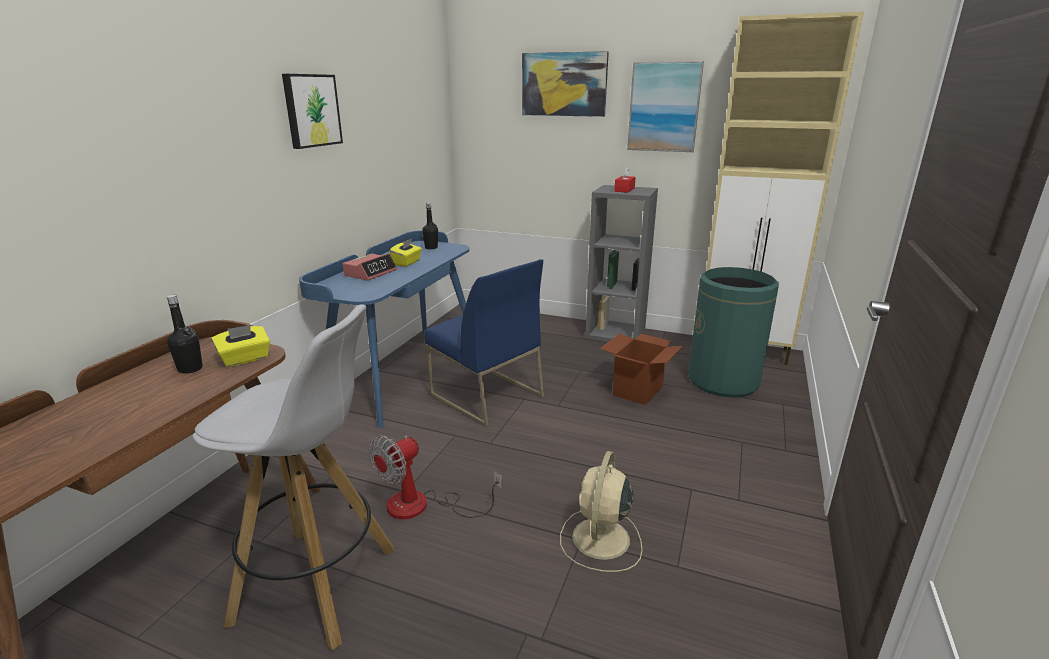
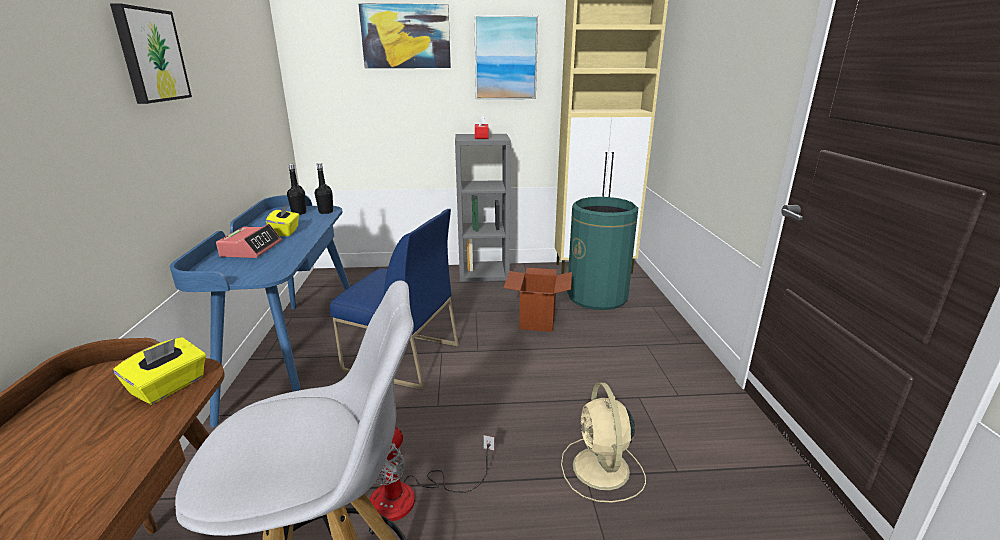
camera: 25 degrees left, 0 degrees up
black bottle [167,295,203,374] -> black bottle moved to [315,163,333,214]

